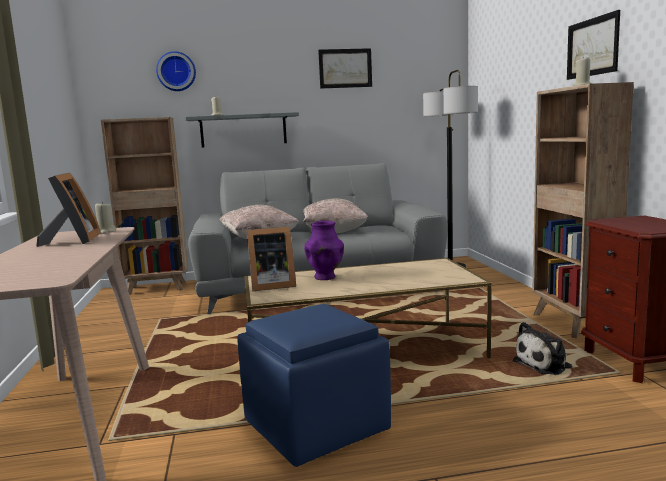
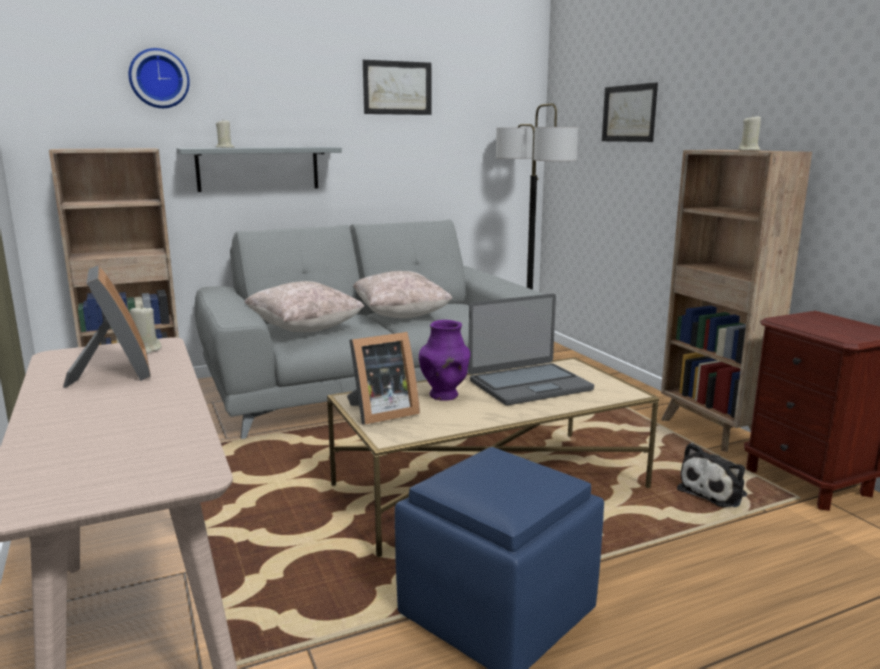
camera: 15 degrees left, 5 degrees up
picture [567,10,620,80] -> picture moved to [602,82,658,142]
none -> laptop [468,294,594,405]

